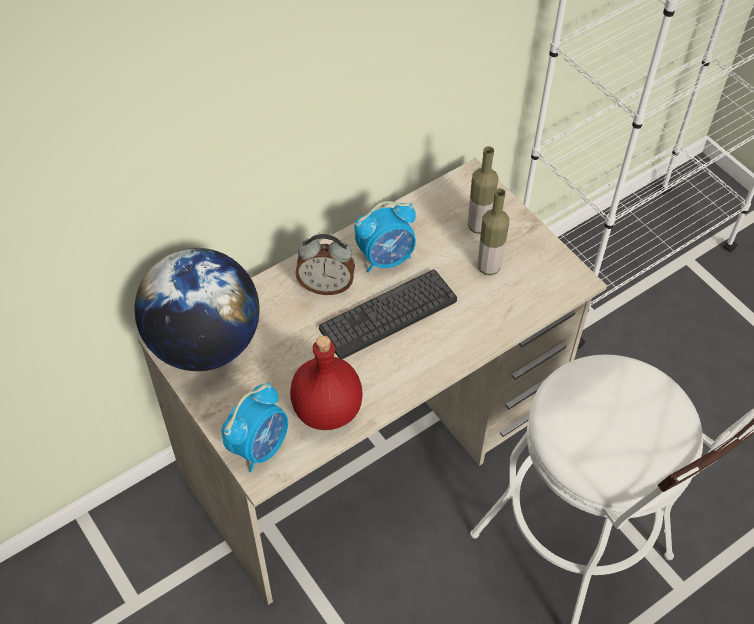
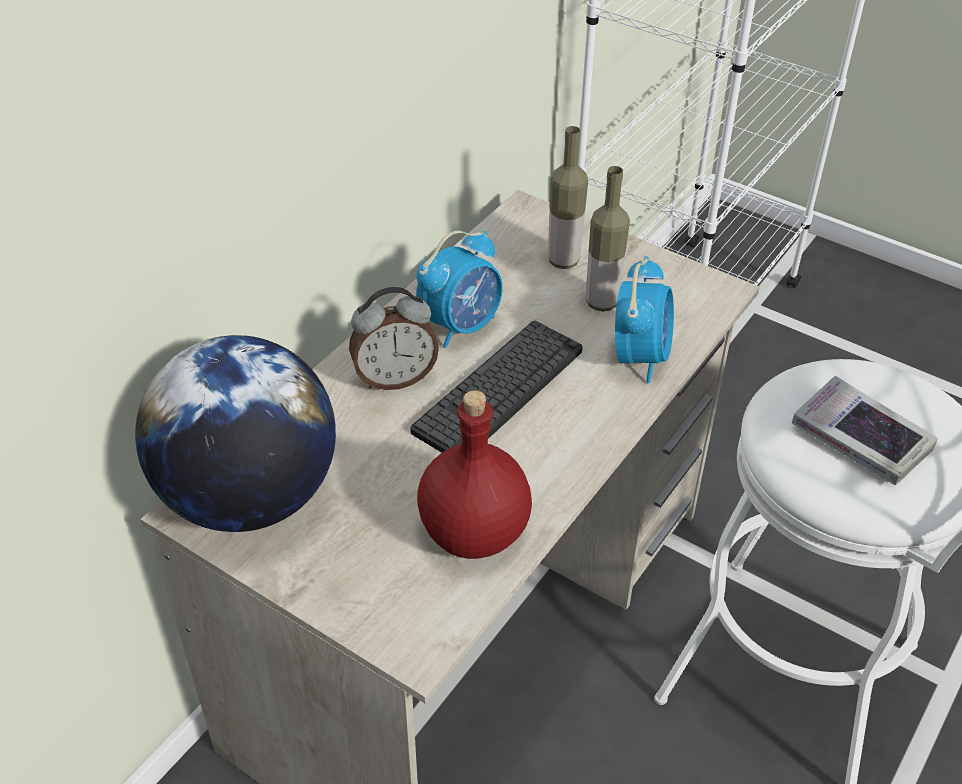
camera: 20 degrees left, 10 degrees down
alarm clock [222,382,288,472] -> alarm clock moved to [615,256,674,383]
none -> book [792,376,938,486]

